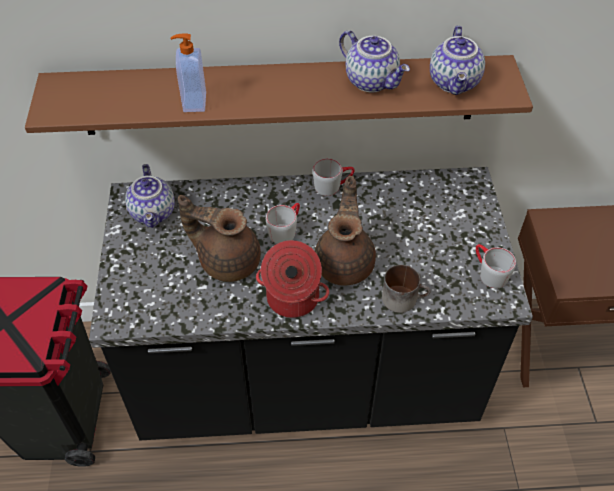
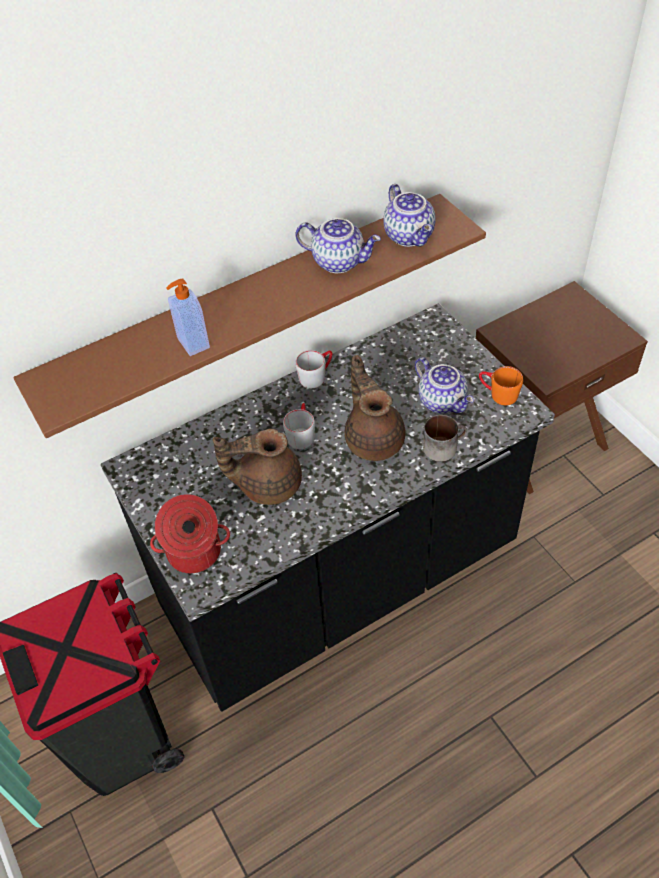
camera: 25 degrees left, 0 degrees up
teapot [125,164,175,228] -> teapot moved to [415,357,474,414]
cooking pot [256,240,329,318] -> cooking pot moved to [150,494,230,573]
grey mug [476,244,516,288] -> orange mug [479,366,523,405]

